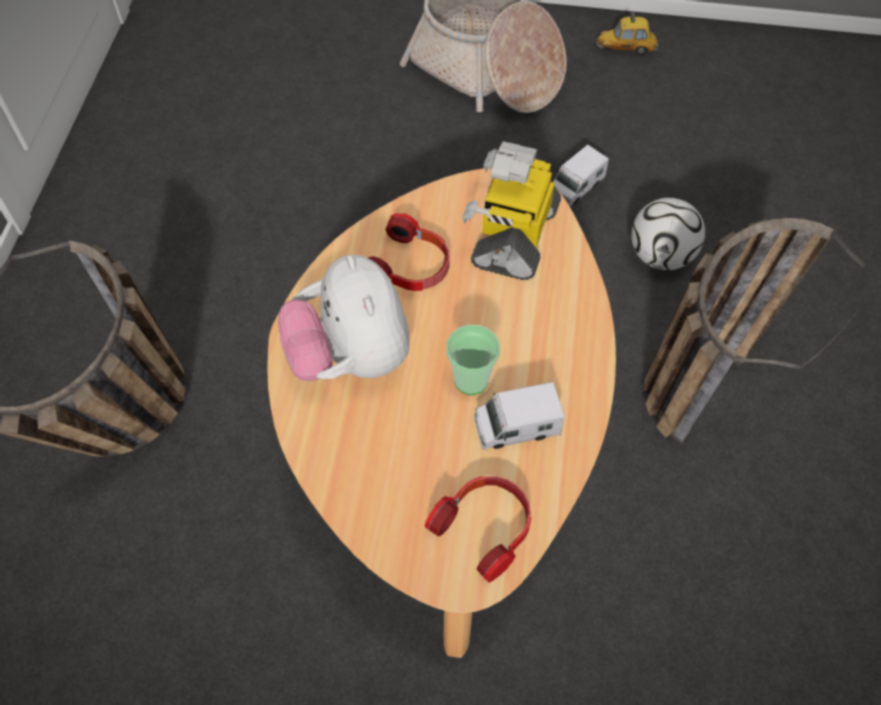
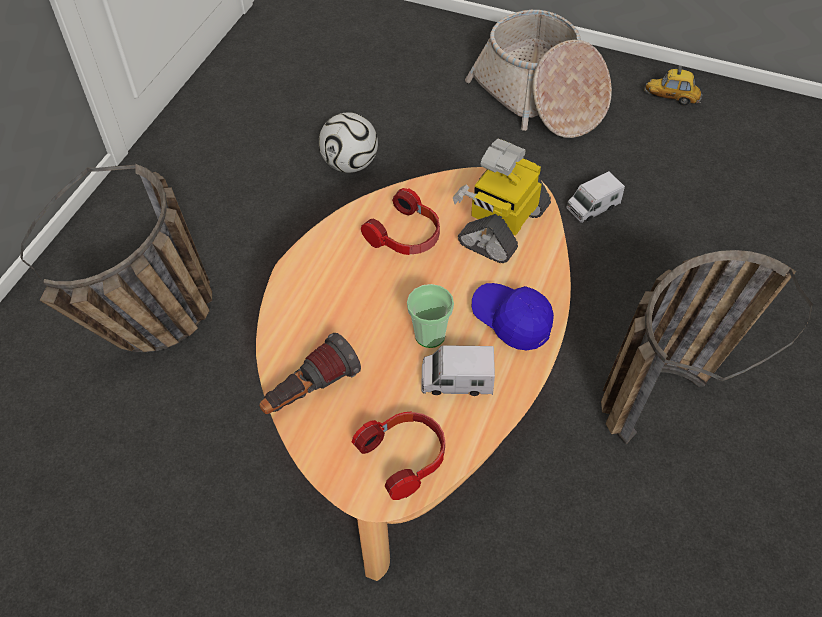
camera: 15 degrees right, 5 degrees down
plush toy [278,255,410,381] -> none
football [631,198,705,270] -> football moved to [319,112,378,173]
none -> flashlight [259,333,361,414]
none -> blue cap [472,283,554,350]

